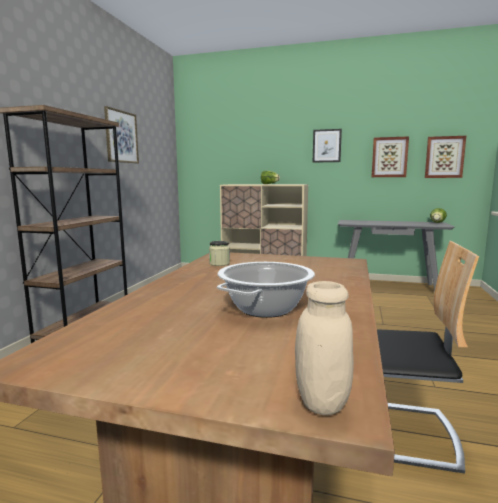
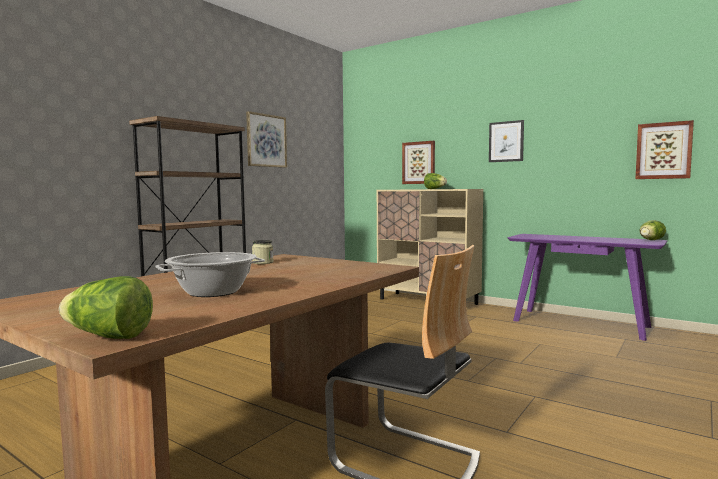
camera: 20 degrees right, 5 degrees down
beige jar [295,281,354,415] -> lettuce [59,276,153,339]
grey console table [338,220,454,291] -> purple console table [508,234,667,341]
picture [372,136,409,177] -> picture moved to [402,141,435,184]

